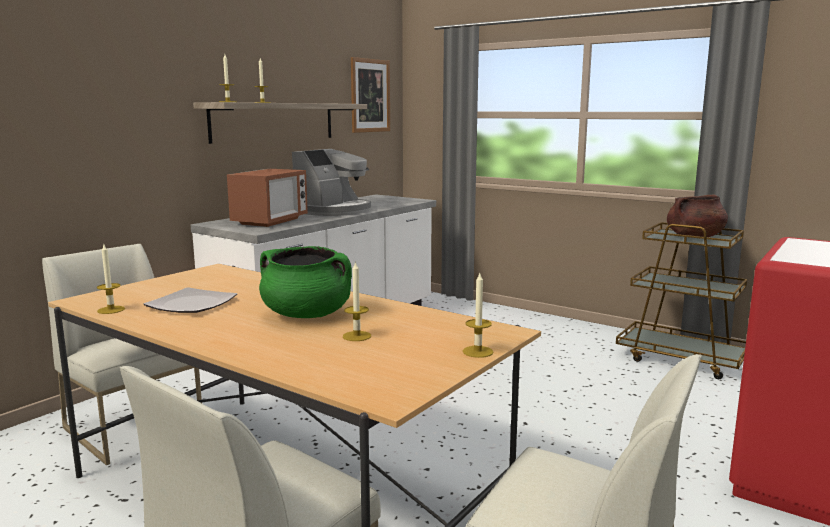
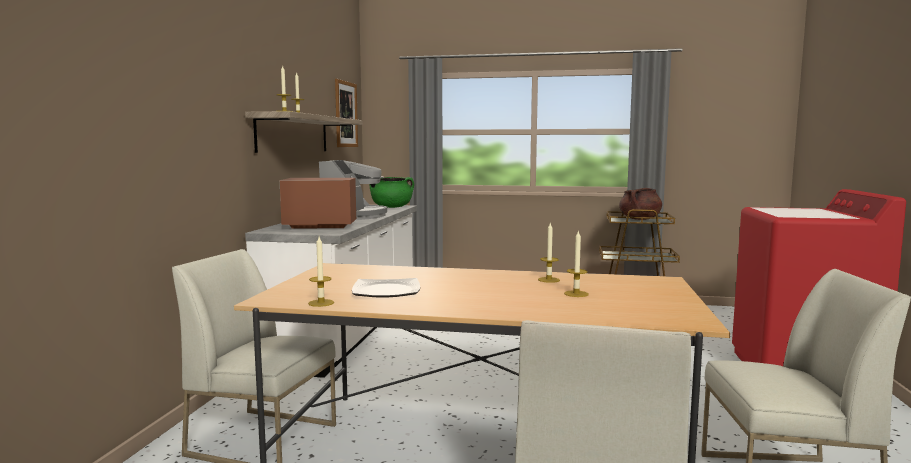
camera: 25 degrees left, 5 degrees down
microwave [227,169,308,227] -> microwave turned 90 degrees counterclockwise [280,178,356,229]
green cooking pot [259,246,352,318] -> green cooking pot moved to [370,177,414,208]
candle [463,273,493,358] -> candle moved to [538,223,560,283]

